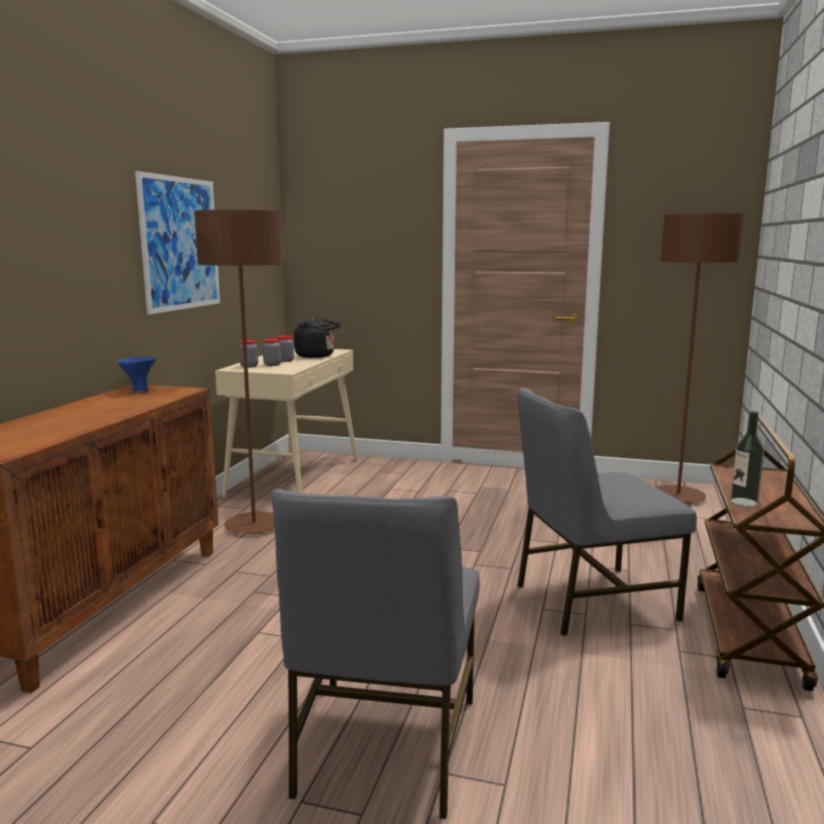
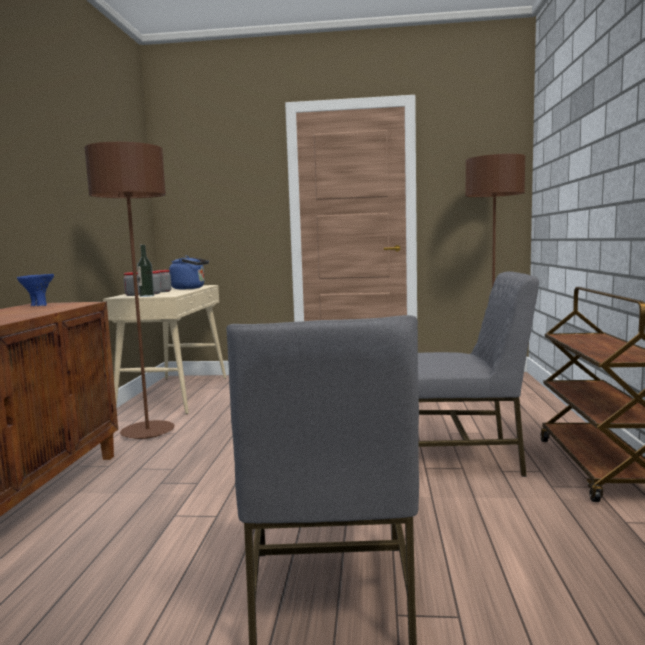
camera: 10 degrees left, 5 degrees down
picture [135,171,220,314] -> none
black kettle [294,318,341,358] -> blue kettle [169,256,209,289]
grey chair [517,388,697,636] -> grey chair turned 150 degrees counterclockwise [418,271,539,477]
bottle [730,411,764,507] -> bottle moved to [137,245,154,297]

